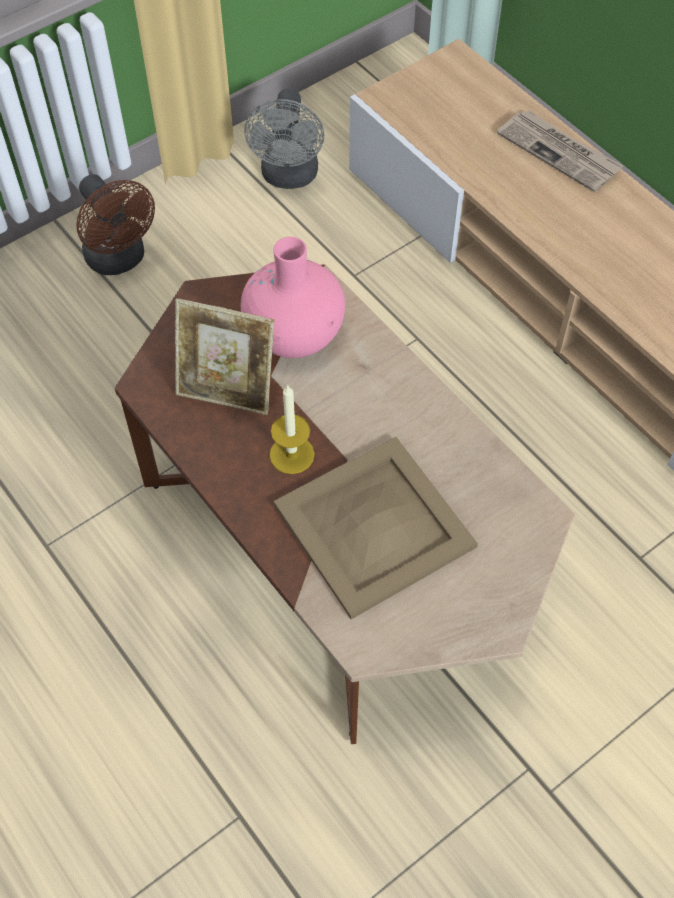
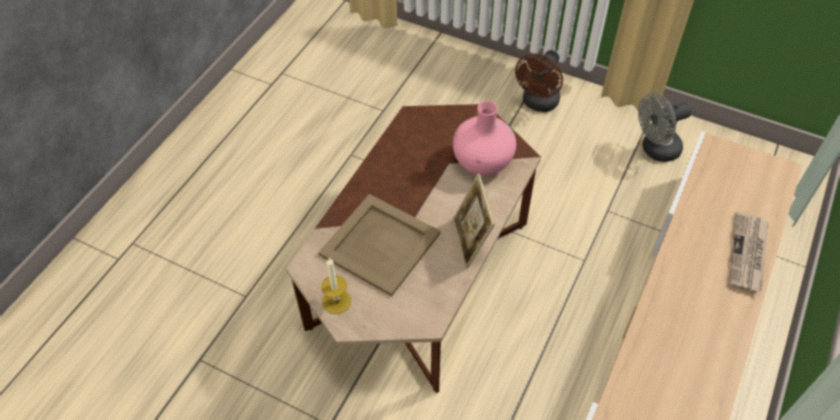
camera: 65 degrees right, 5 degrees down
picture frame [175,298,274,415] -> picture frame moved to [453,174,495,269]
candle [269,385,315,474] -> candle moved to [321,258,351,314]

